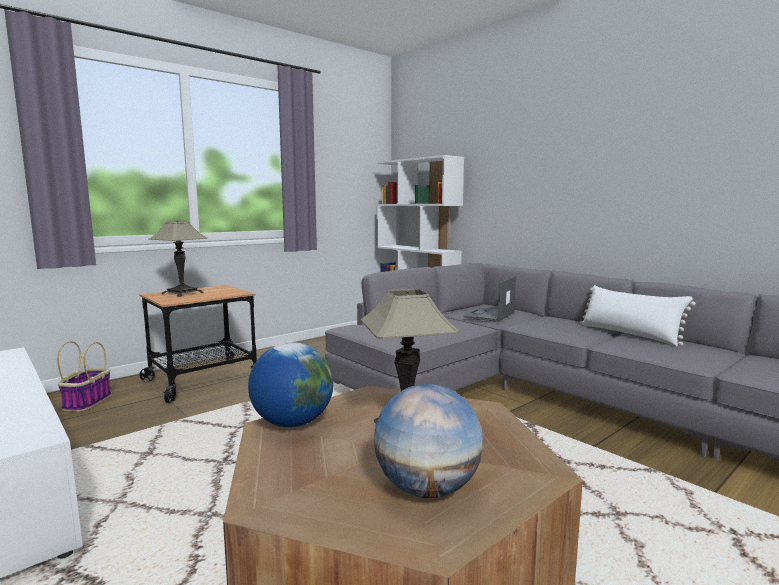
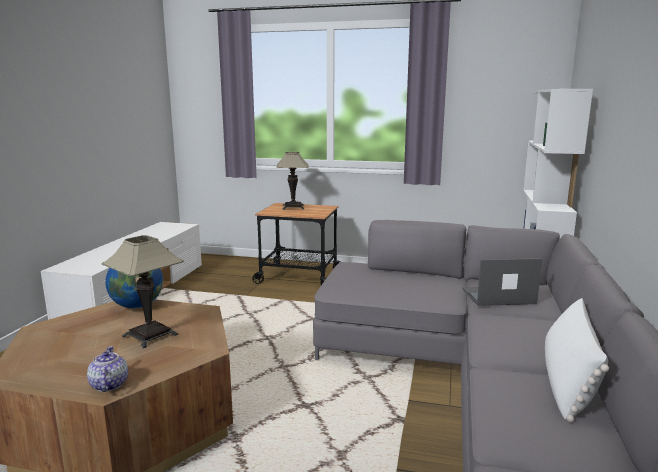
camera: 55 degrees right, 5 degrees up
basket [57,341,112,412] -> none
globe [374,384,484,498] -> none
none -> teapot [87,346,128,392]

